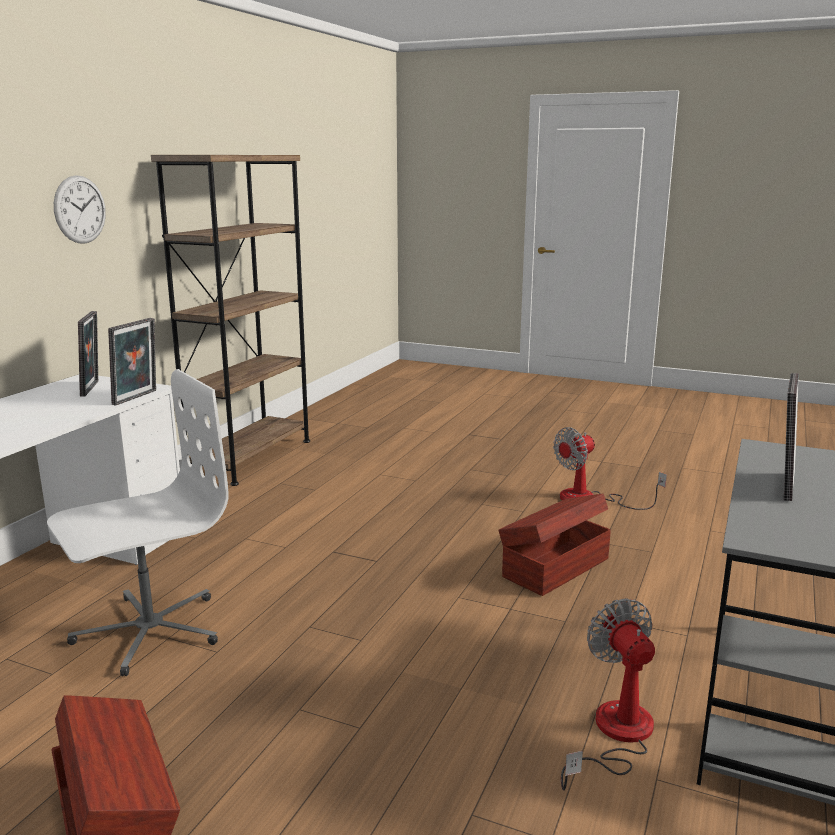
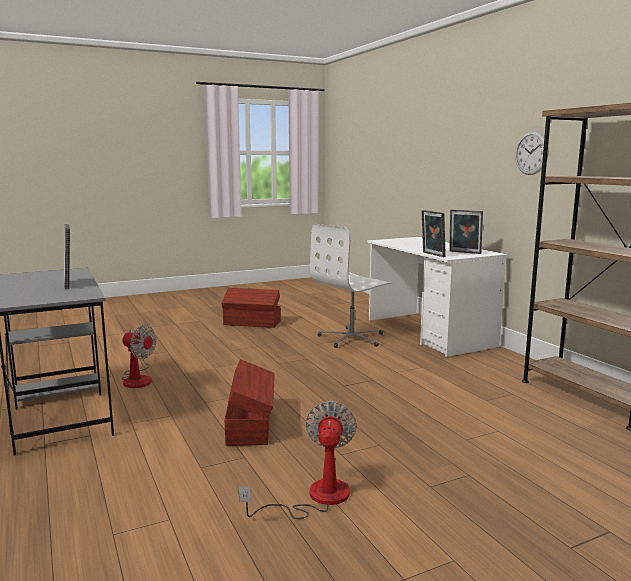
camera: 130 degrees right, 5 degrees down
white office chair [47,369,229,676] -> white office chair turned 45 degrees clockwise [310,224,393,348]

